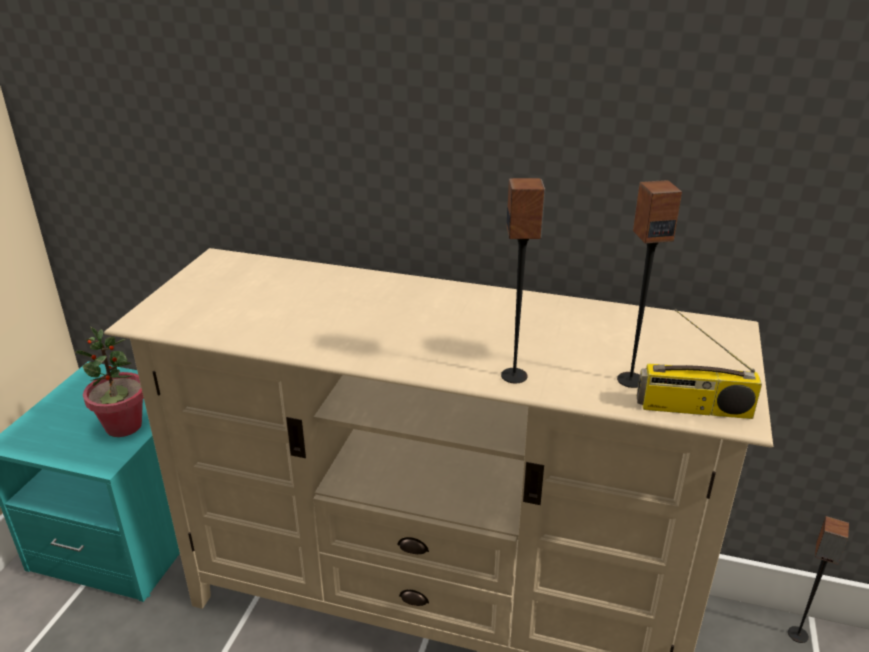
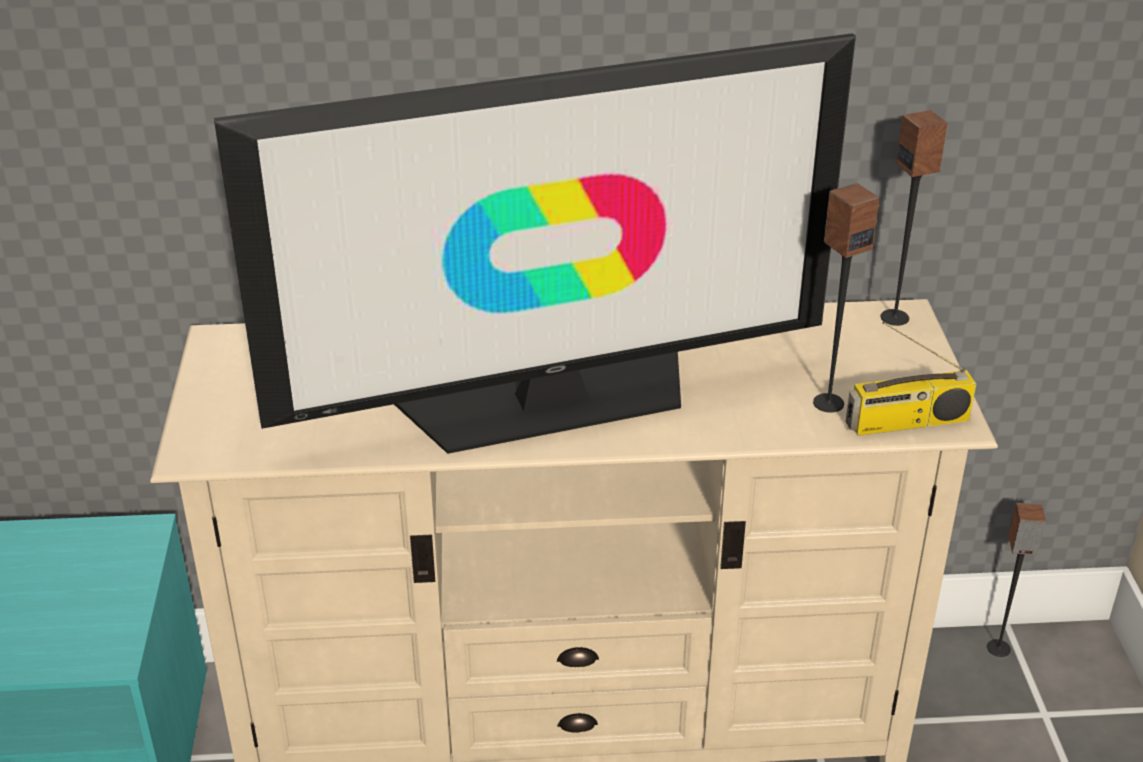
camera: 20 degrees left, 5 degrees up
potted plant [75,327,144,437] -> none
speaker [501,178,545,383] -> speaker moved to [881,110,948,326]
none -> television [214,33,856,454]

